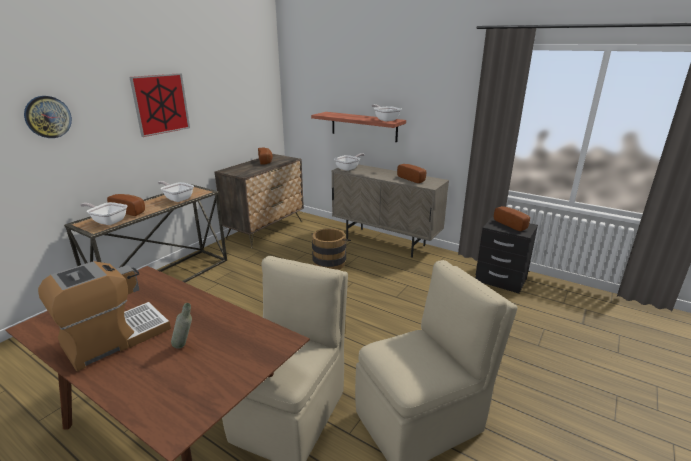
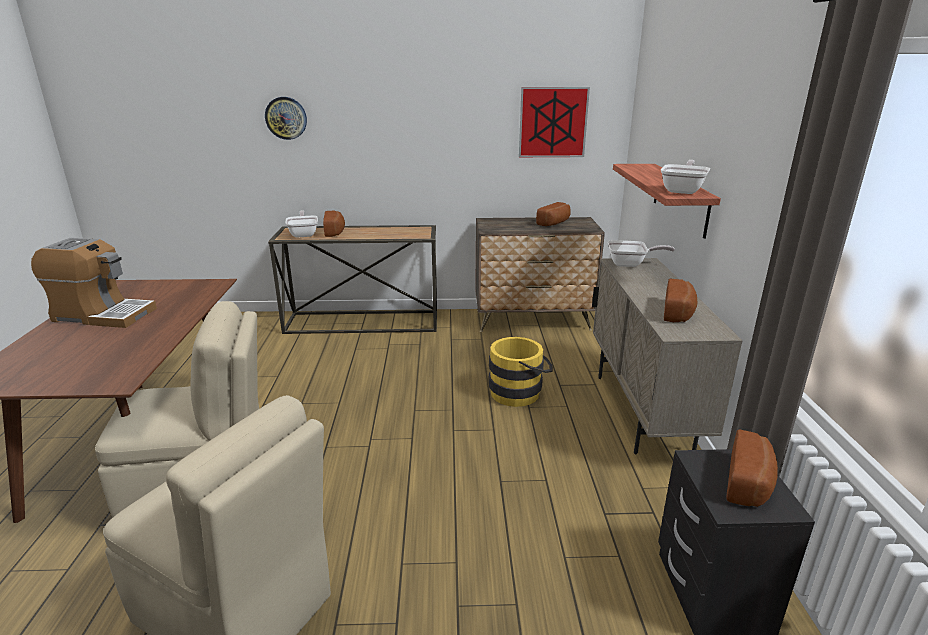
camera: 55 degrees right, 0 degrees up
picture [129,73,190,137] -> picture moved to [519,87,590,157]
frying pan [158,181,194,202] -> none
grey bottle [171,303,192,349] -> none
brown bucket [312,228,351,270] -> yellow bucket [488,337,553,407]

